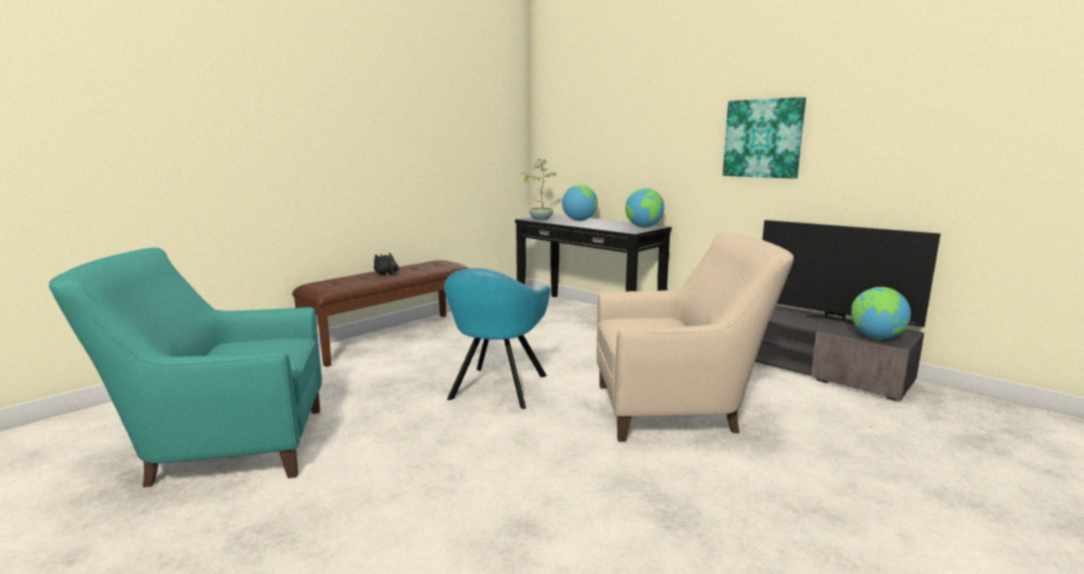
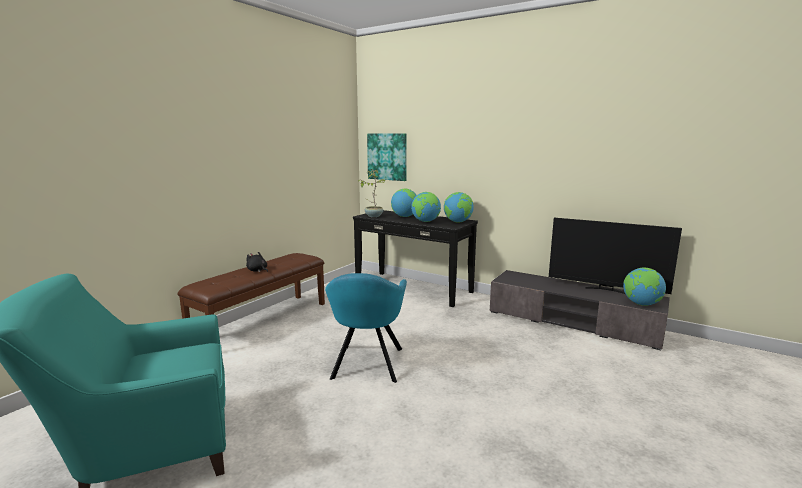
camera: 10 degrees left, 0 degrees up
beige armchair [596,232,794,442] -> none
picture [723,97,806,179] -> picture moved to [367,134,407,181]
none -> globe [411,192,441,222]

